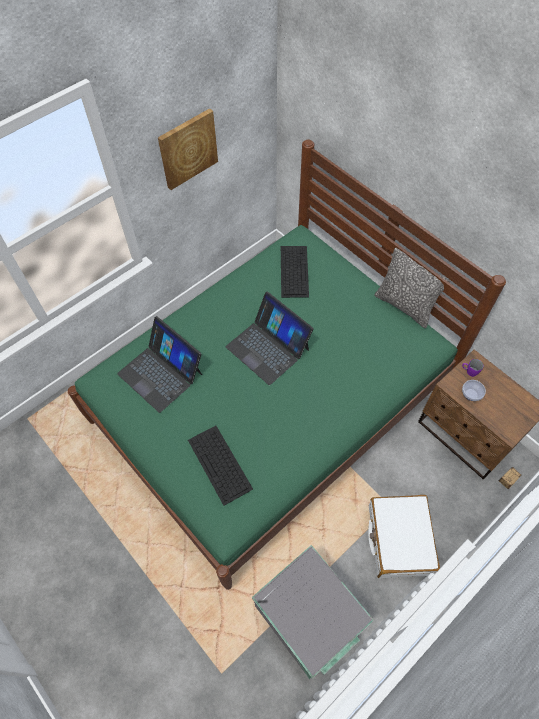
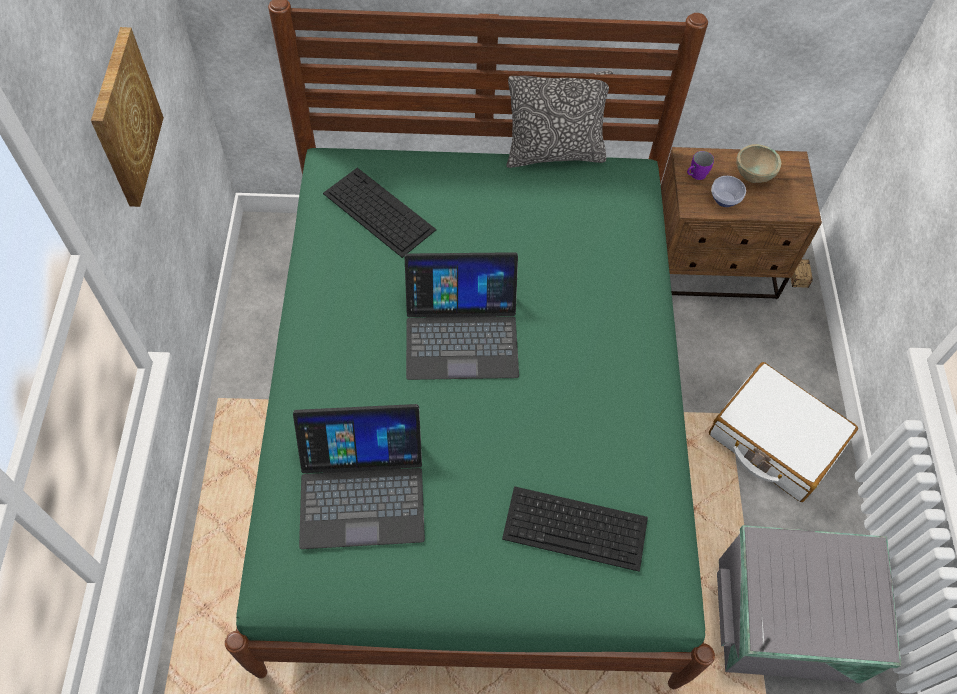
camera: 50 degrees left, 0 degrees up
none -> beige bowl [736,144,781,183]

